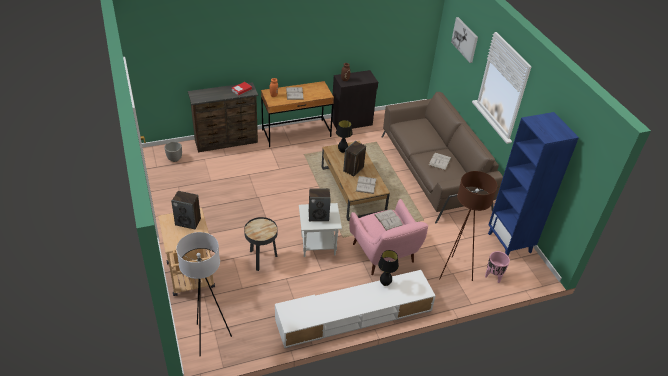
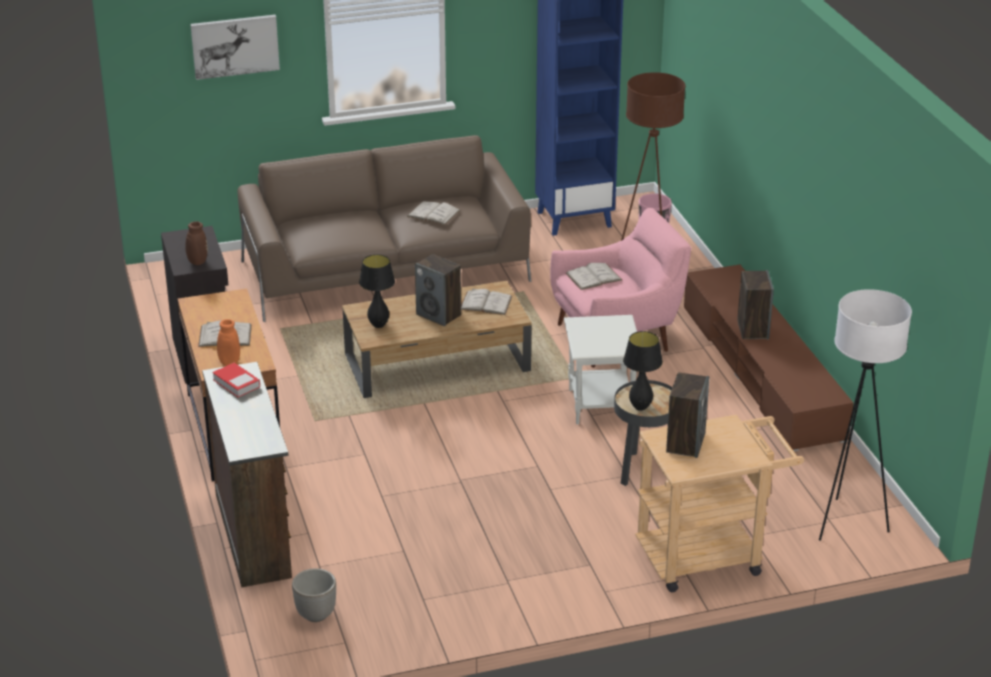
camera: 85 degrees left, 10 degrees down
white tv stand [275,270,436,348] -> brown tv stand [684,264,853,451]
speaker [309,188,331,221] -> speaker moved to [737,270,774,340]
black table lamp [378,250,399,286] -> black table lamp moved to [623,331,663,411]

